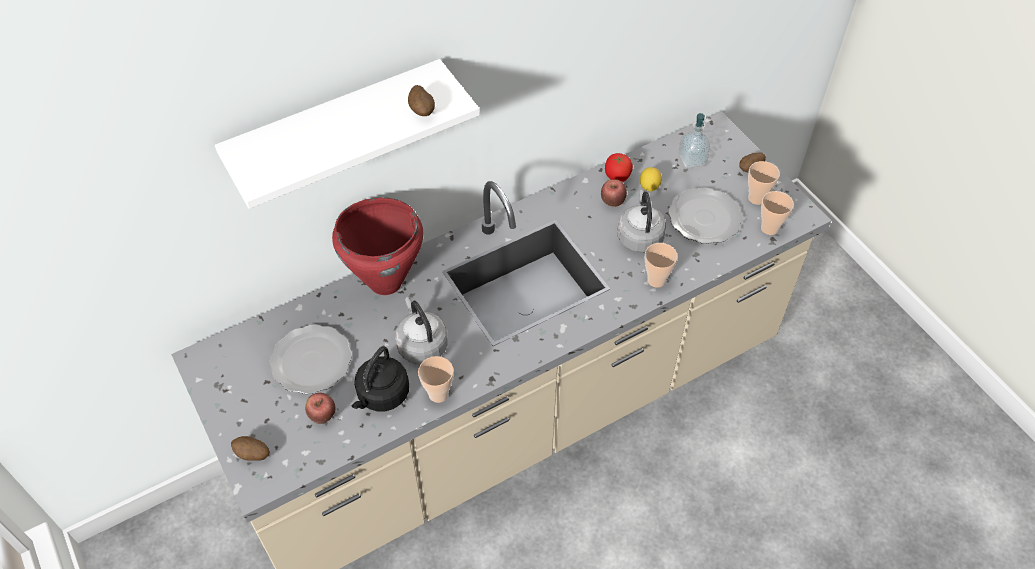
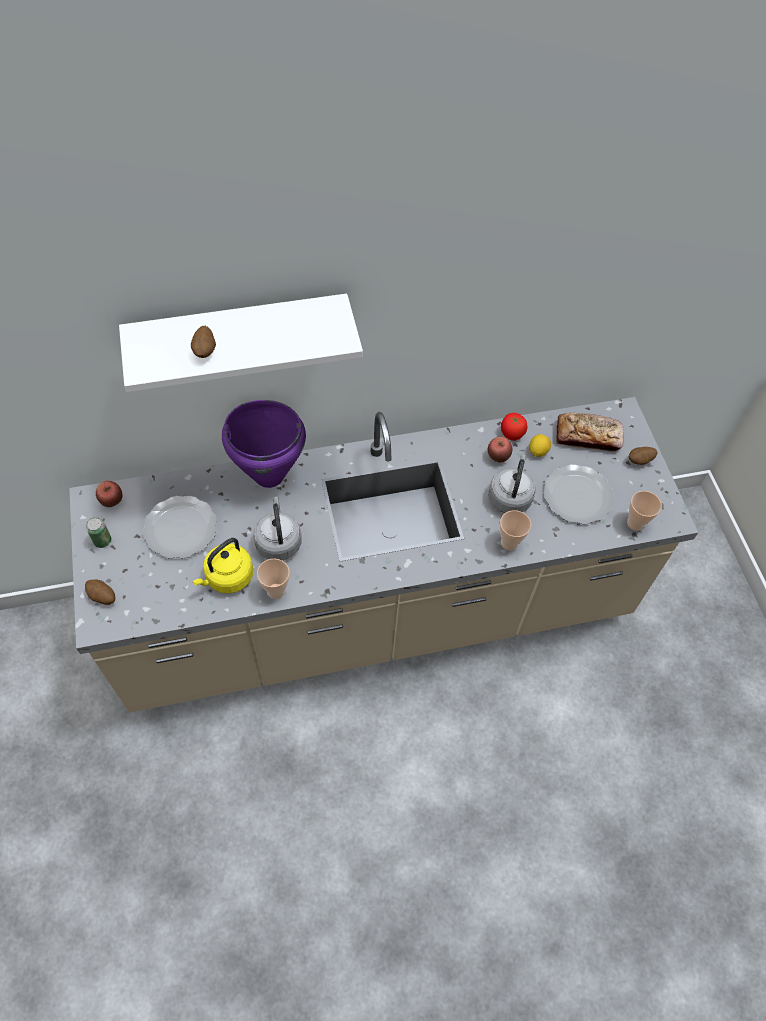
camera: 15 degrees right, 5 degrees up
apple [305,393,336,424] -> apple moved to [96,481,123,507]
red cooking pot [332,197,423,295] -> purple cooking pot [222,400,306,488]
black kettle [352,346,409,411] -> yellow kettle [192,538,253,593]
potato [408,85,435,116] -> potato moved to [191,326,216,358]
soap dispenser [678,113,710,168] -> bread [557,413,624,452]
cup [748,161,780,205] -> none
none -> can [86,517,111,548]

